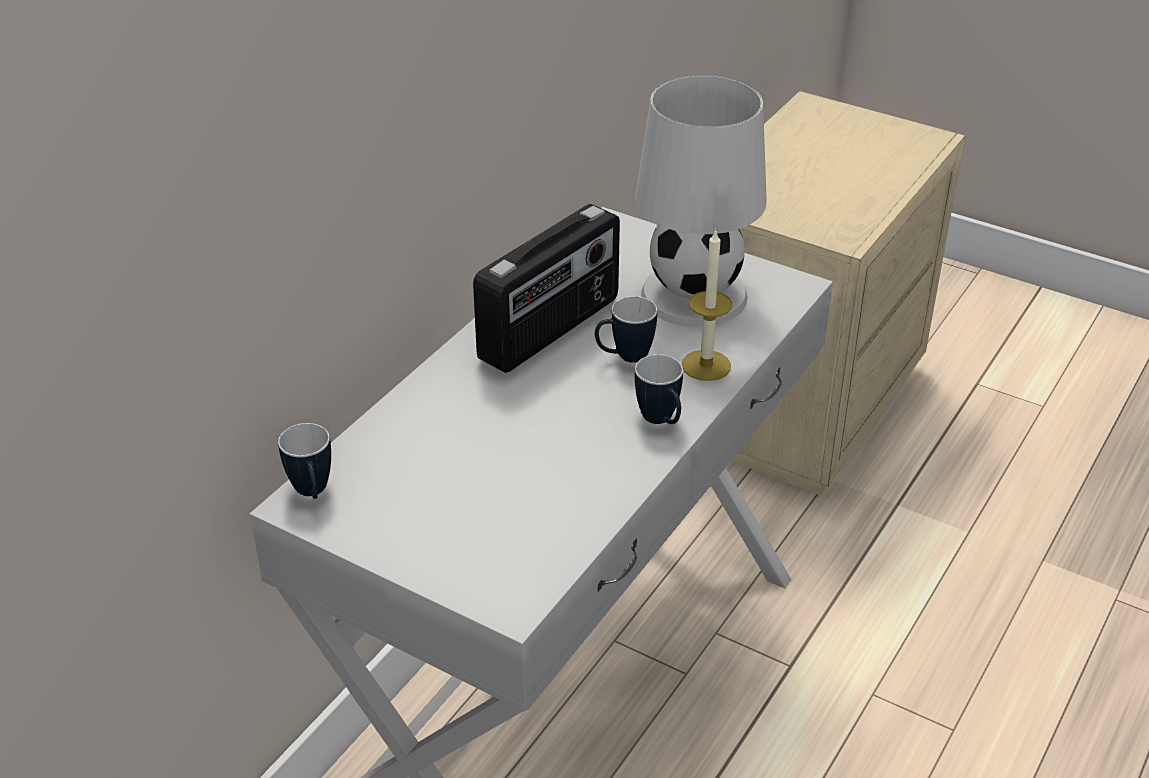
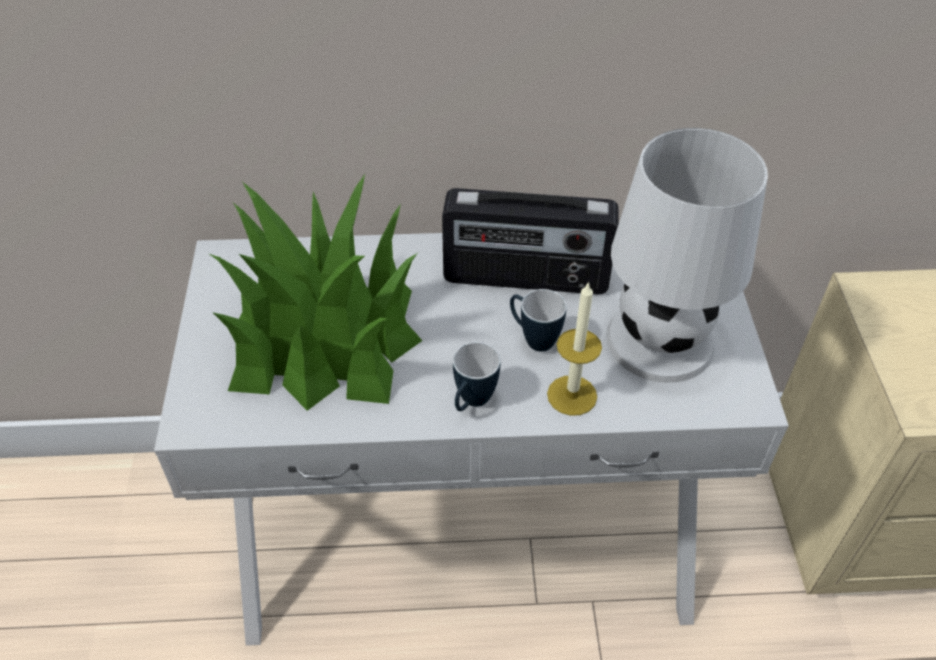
camera: 55 degrees right, 10 degrees up
mug [278,423,331,499] -> none
none -> potted plant [209,174,422,411]

